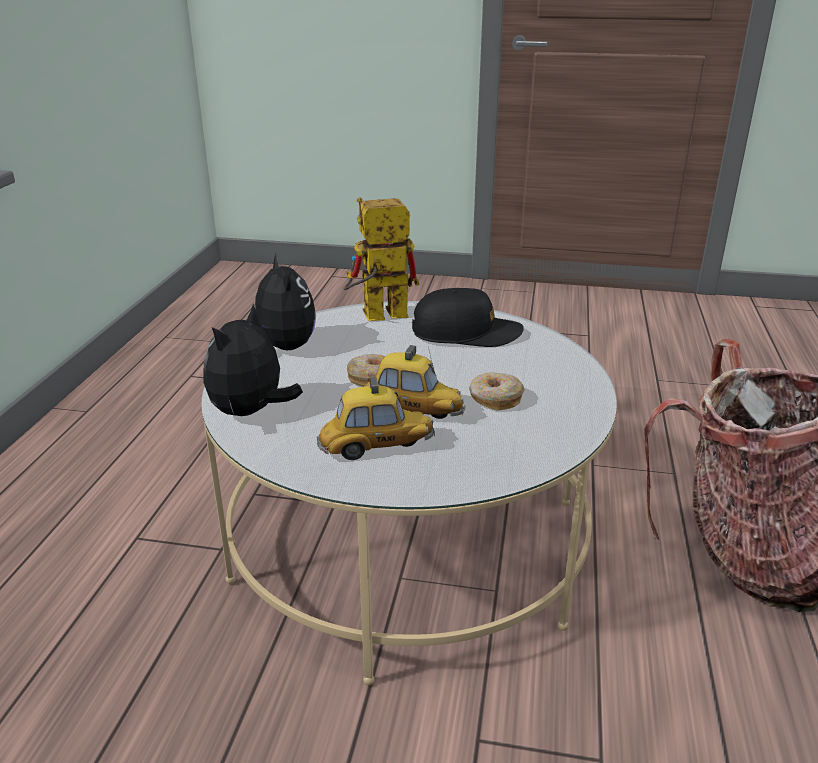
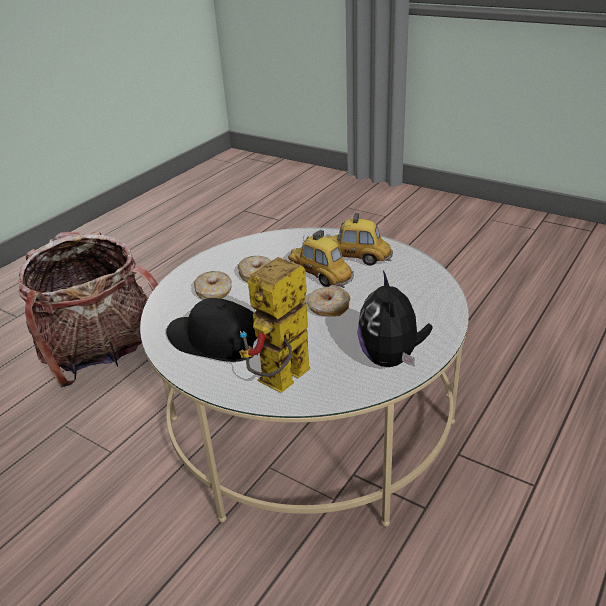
camera: 155 degrees left, 5 degrees up
plush toy [203,304,303,416] -> none
toy robot [343,197,419,321] -> toy robot turned 120 degrees clockwise [239,257,310,393]
none -> donut [194,271,232,300]

